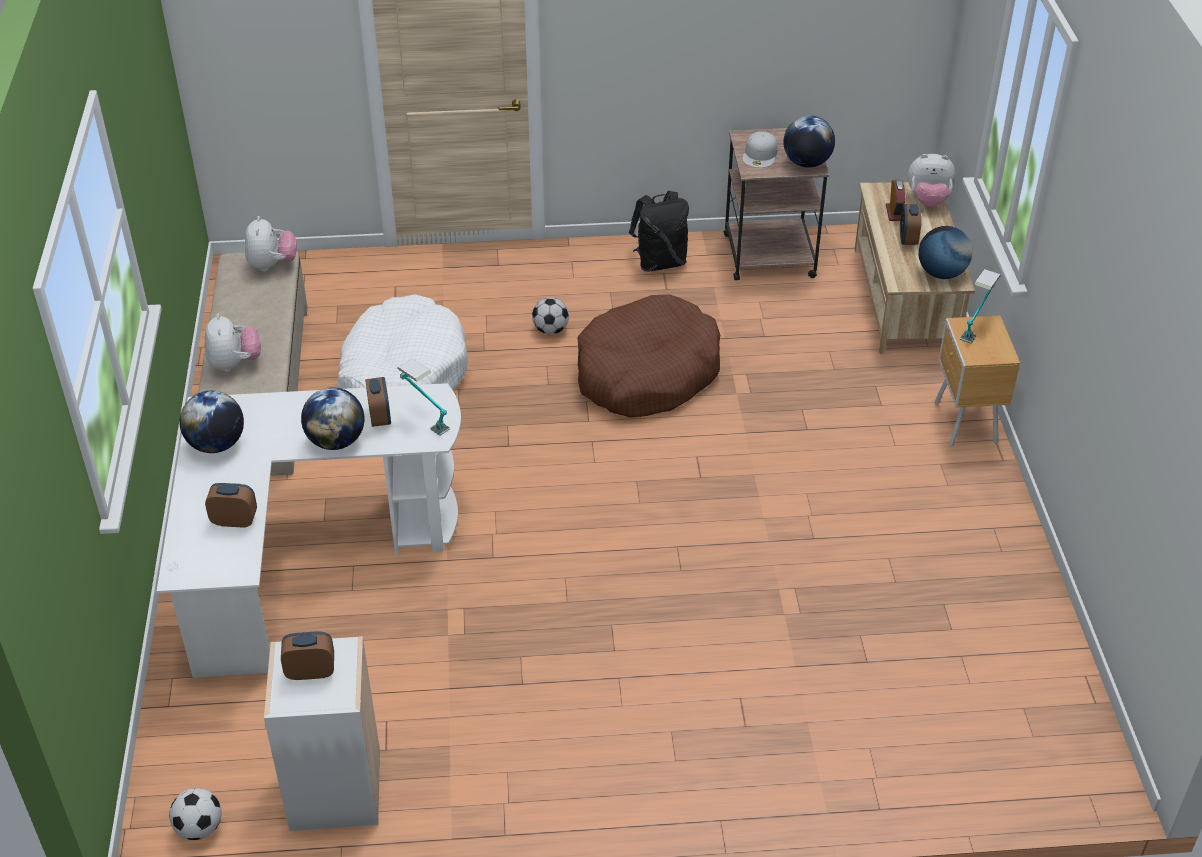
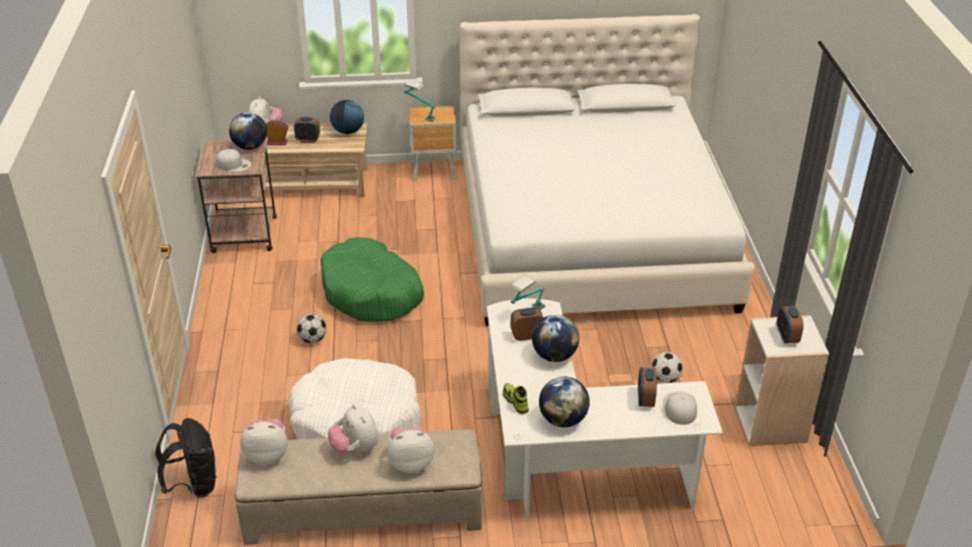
camera: 90 degrees left, 5 degrees down
football [169,788,222,840] -> football moved to [652,352,683,383]
brown dog bed [577,294,720,417] -> green dog bed [321,237,424,322]
black backpack [629,191,689,272] -> black backpack moved to [155,418,216,498]
none -> plush toy [328,404,379,454]
none -> white bed [460,14,755,326]
none -> shoe [503,383,529,414]
none -> white cap [663,392,697,425]

